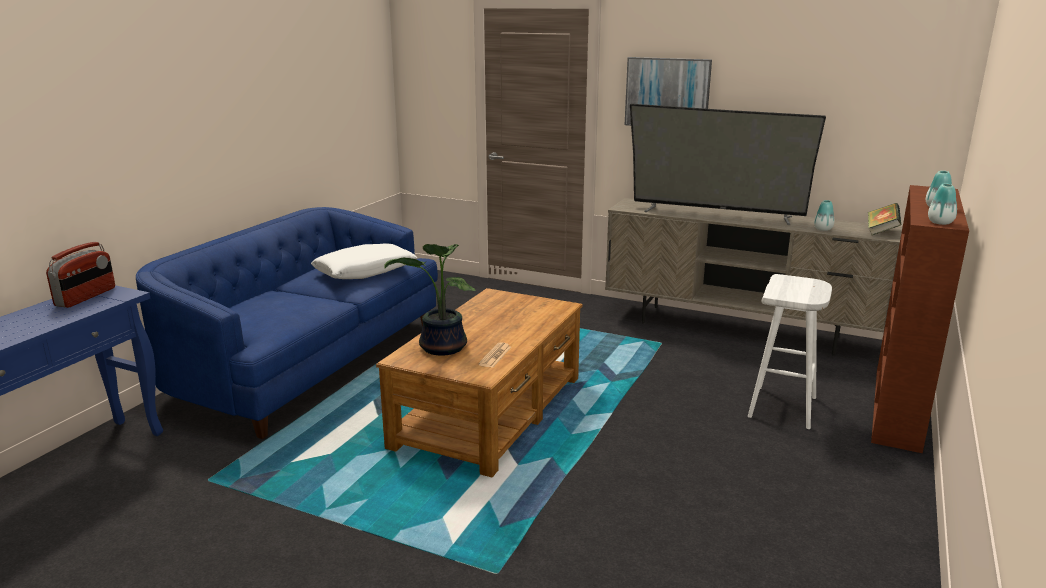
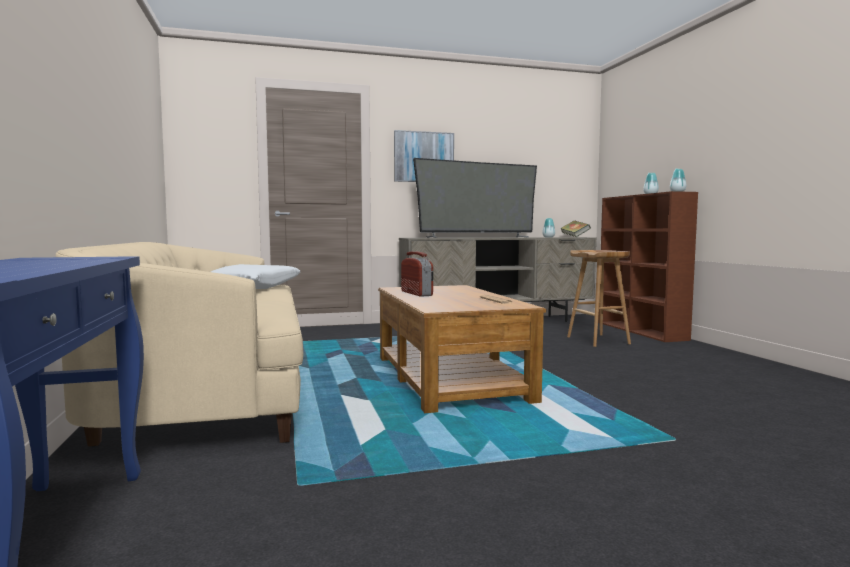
camera: 40 degrees left, 15 degrees down
radio [46,242,115,308] -> radio moved to [401,251,433,297]
blue sofa [136,207,438,439] -> beige sofa [55,242,303,446]
potted plant [384,244,476,356] -> none
white stool [748,274,832,429] -> brown stool [567,250,631,347]

